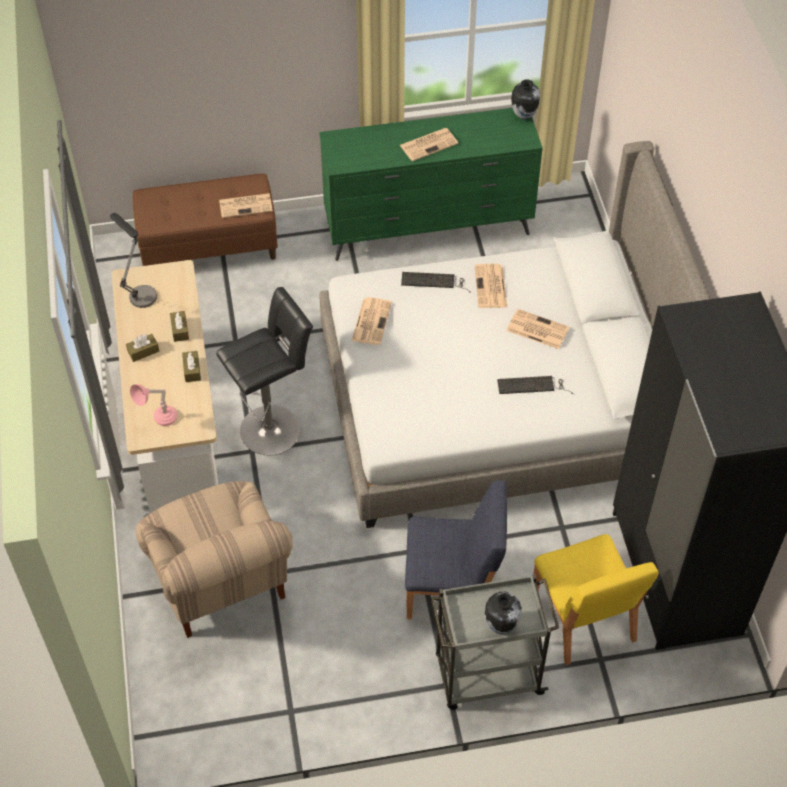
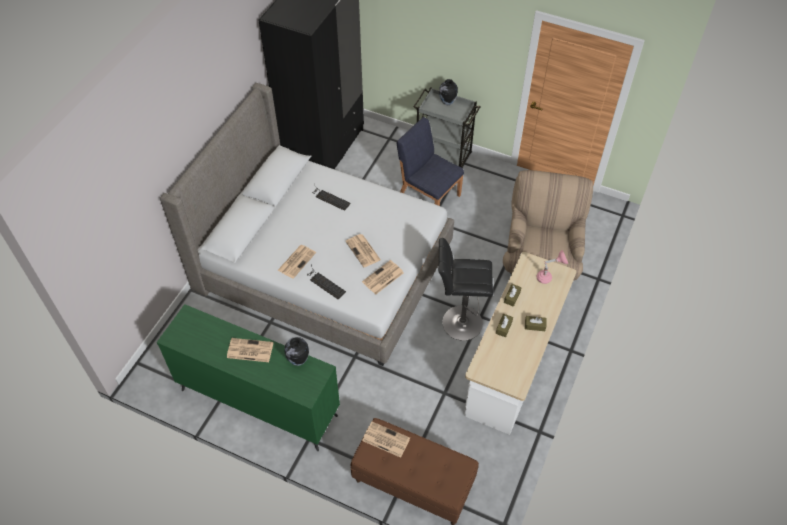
camera: 145 degrees left, 0 degrees up
table lamp [110,213,157,308] -> none
newspaper [507,309,569,349] -> newspaper moved to [345,234,381,267]
vase [511,79,540,120] -> vase moved to [284,337,309,366]
yellow chair [533,534,659,665] -> none

